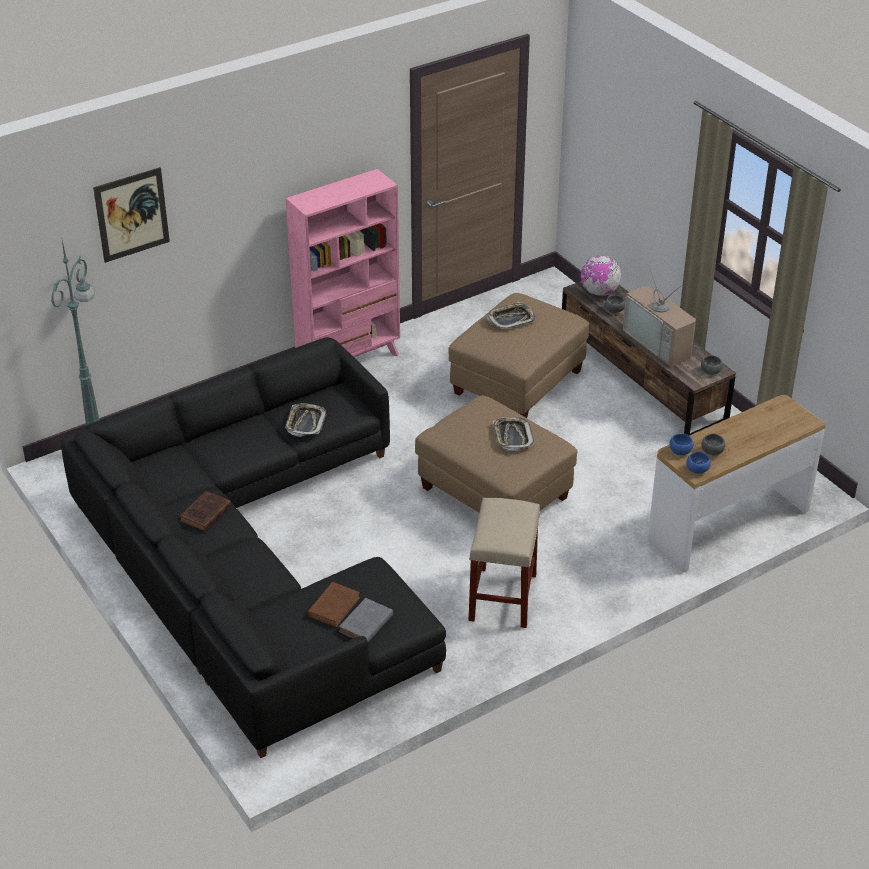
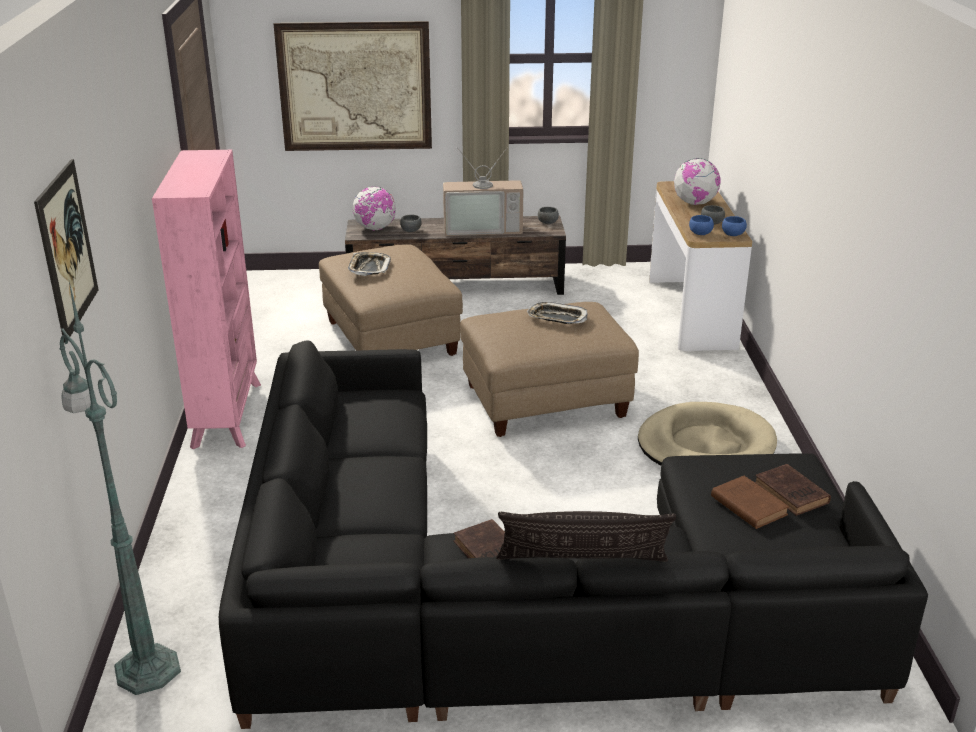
camera: 60 degrees left, 10 degrees down
tray [285,403,326,437] -> none
grey book [339,598,393,642] -> brown book [755,464,831,516]
beige stool [468,498,540,628] -> beige dog bed [638,402,777,465]
none -> picture [274,21,432,151]
none -> pillow [496,511,676,562]
none -> globe [674,158,721,205]

